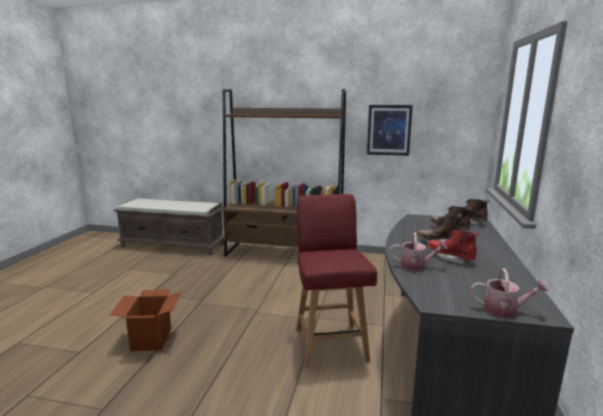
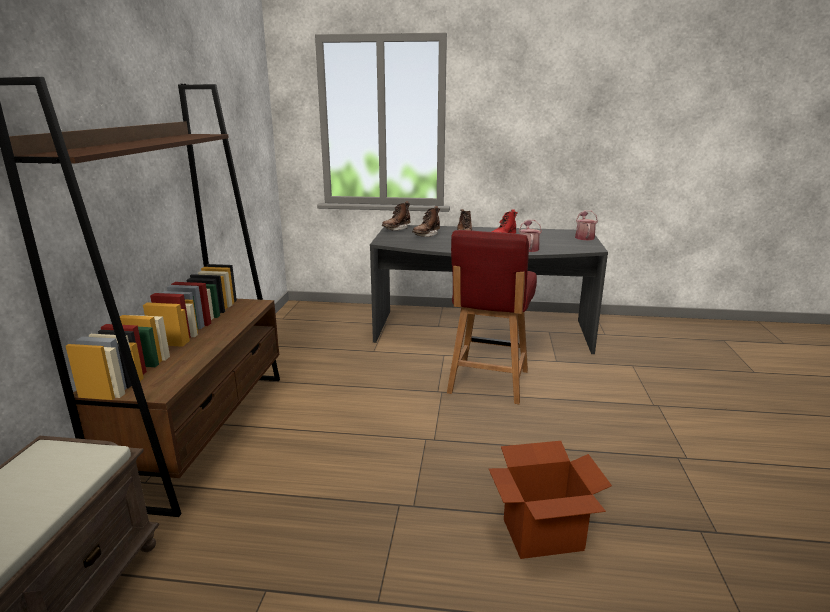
camera: 95 degrees left, 5 degrees up
red chair [296,194,377,368] -> red chair turned 60 degrees counterclockwise [447,230,537,404]
picture [367,105,413,156] -> none

